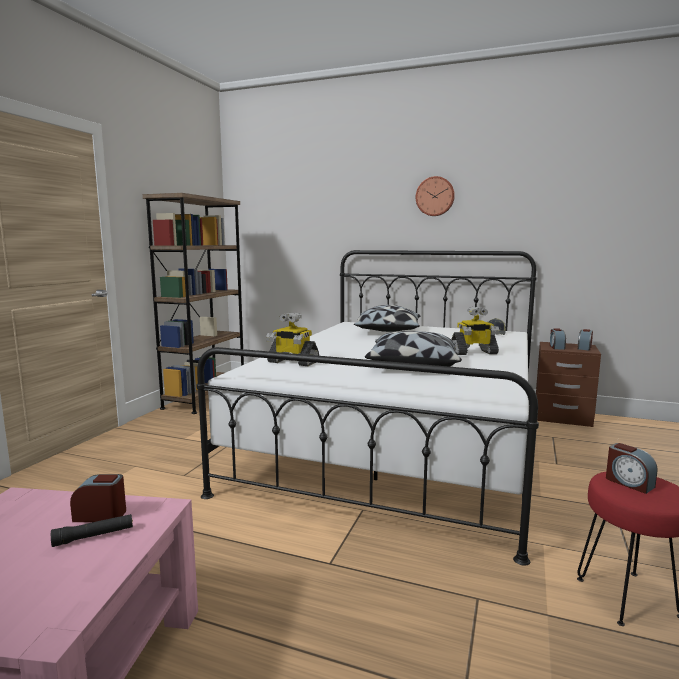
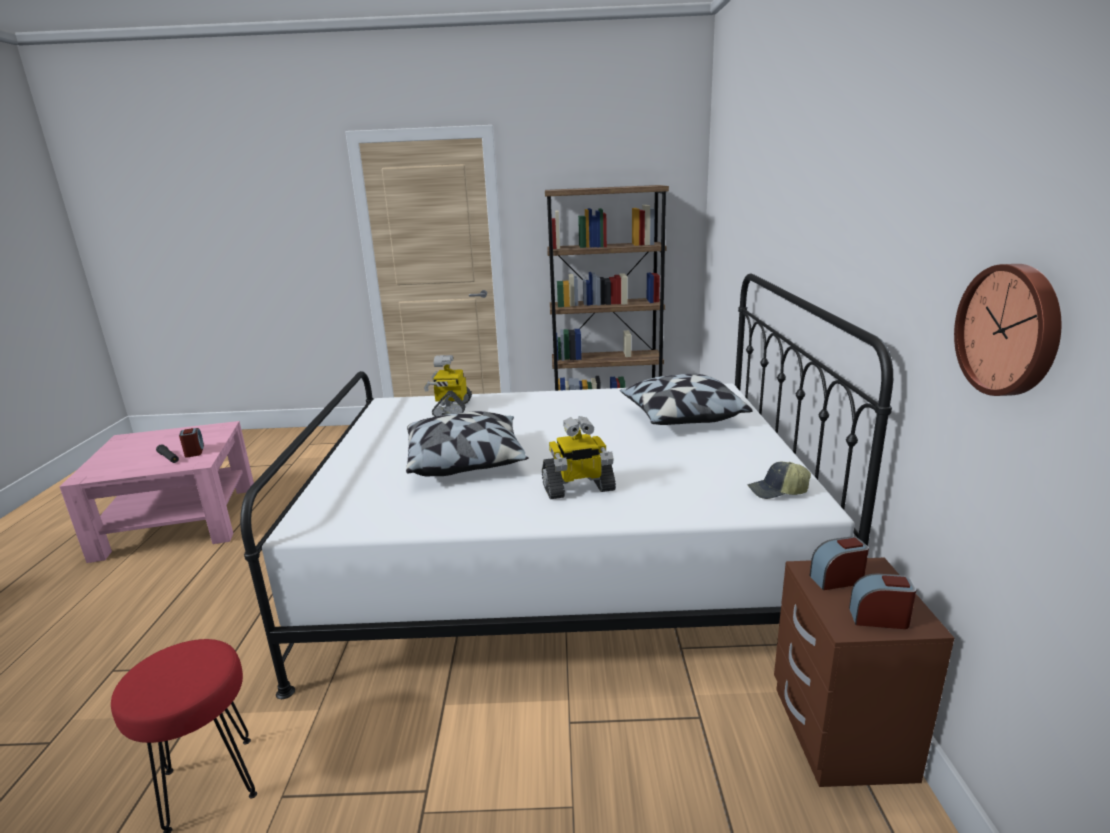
camera: 70 degrees right, 10 degrees up
wall clock [416,176,455,216] -> wall clock moved to [954,264,1061,396]
toy robot [451,307,499,355] -> toy robot turned 75 degrees counterclockwise [542,416,616,499]
alarm clock [606,443,657,494] -> none

